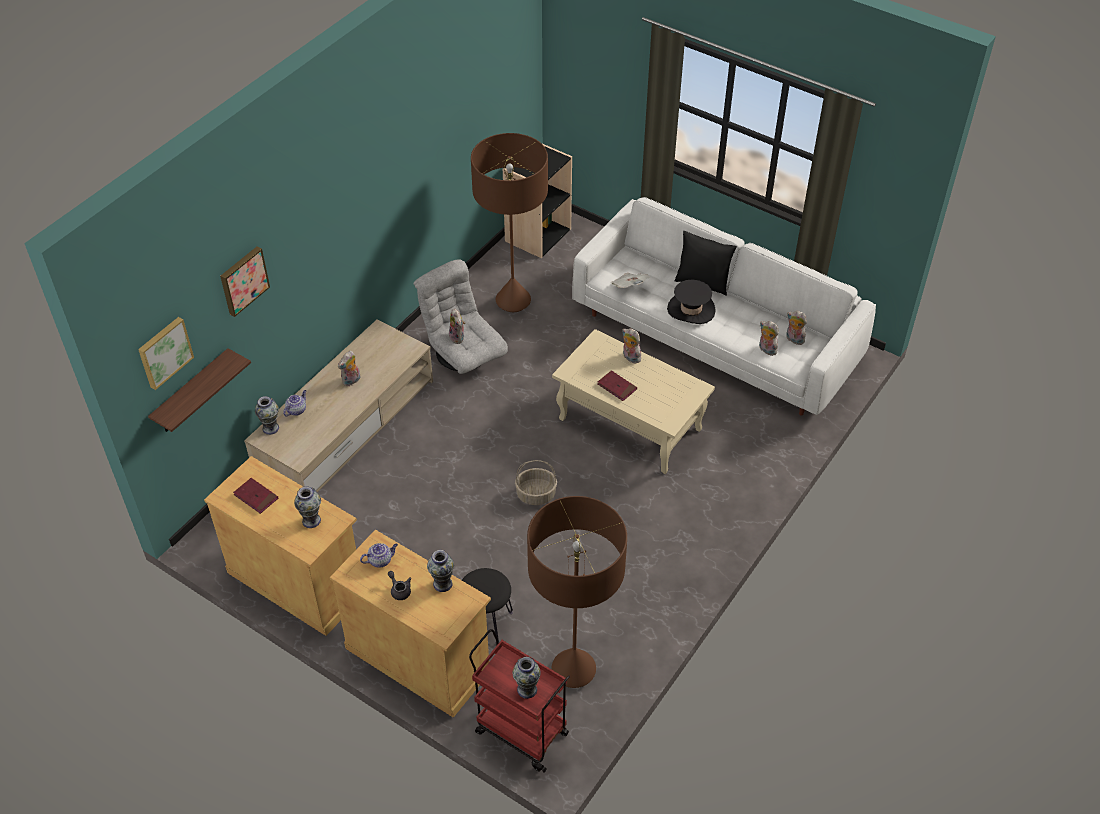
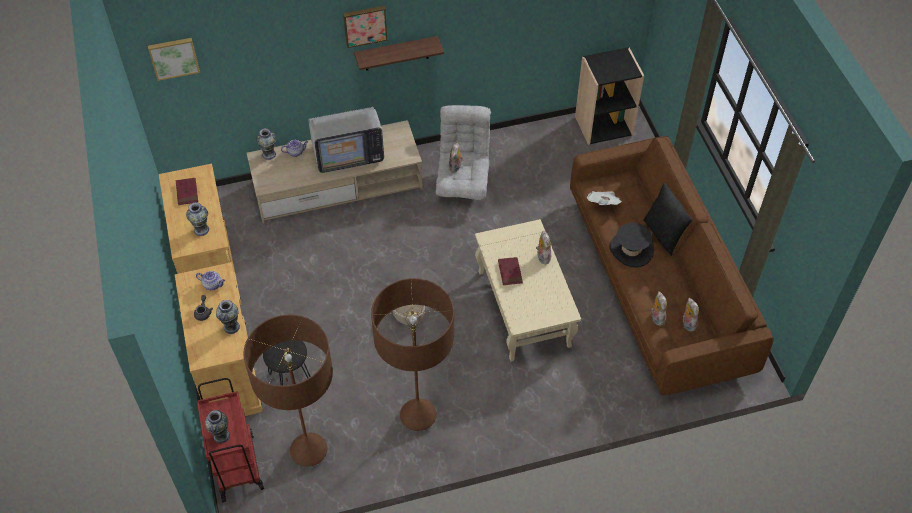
camera: 40 degrees right, 5 degrees up
shelf [148,348,251,432] -> shelf moved to [354,36,444,71]
picture [220,246,270,317] -> picture moved to [343,6,388,48]
plush toy [338,351,361,386] -> television [309,107,384,173]
brown floor lamp [471,133,548,312] -> brown floor lamp moved to [371,278,454,431]
white sofa [572,197,876,416] -> brown sofa [570,136,774,395]

